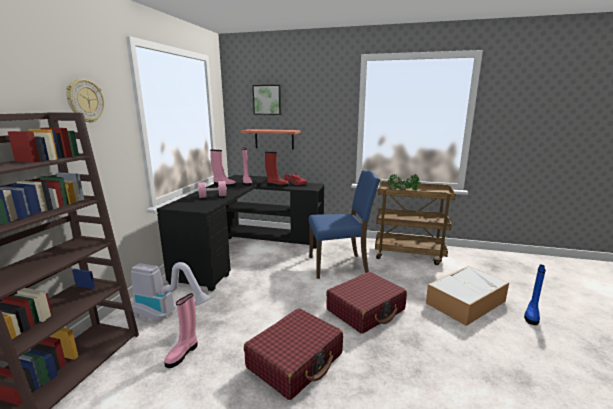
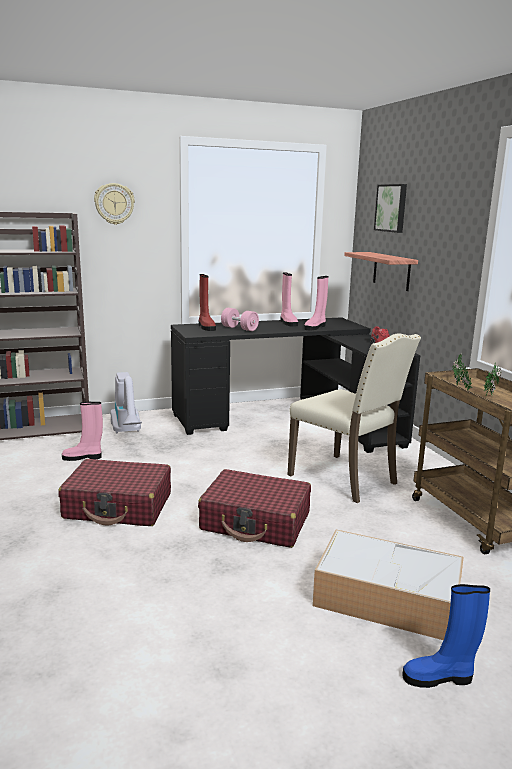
camera: 55 degrees right, 0 degrees up
red boot [265,152,289,187] -> red boot moved to [199,274,216,331]
blue chair [309,170,380,279] -> beige chair [288,333,421,503]

